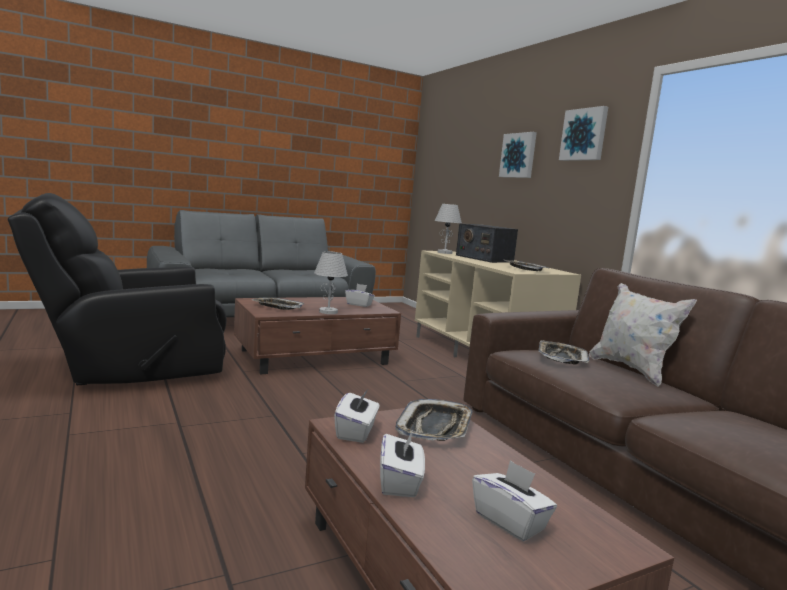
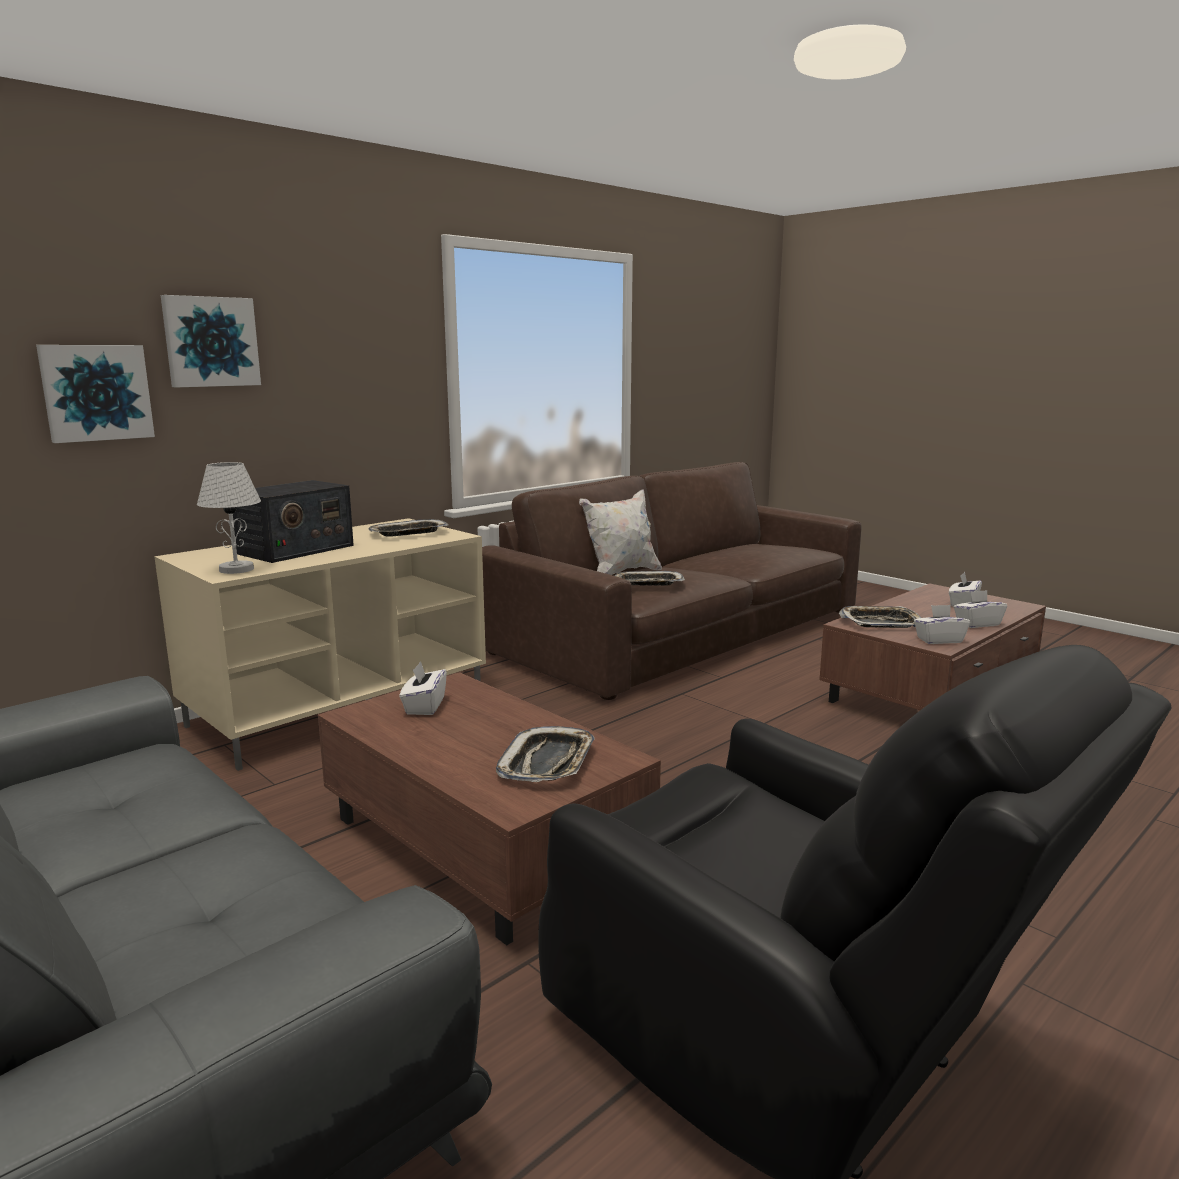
camera: 105 degrees left, 5 degrees up
white table lamp [314,251,348,314] -> none
picture [559,106,608,161] -> picture moved to [36,345,155,443]

